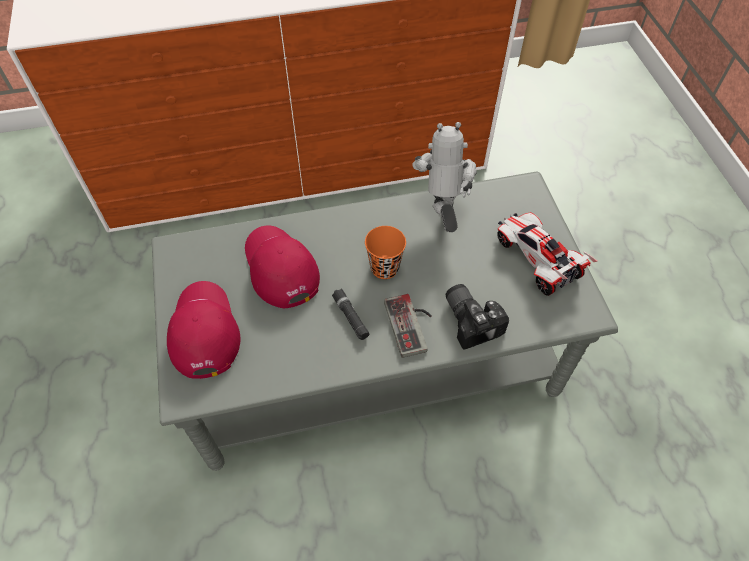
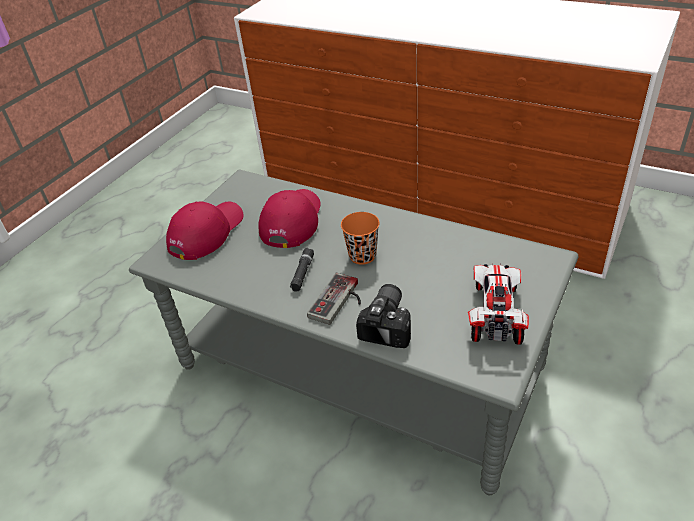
camera: 45 degrees right, 15 degrees down
toy robot [412,122,477,232] -> none

